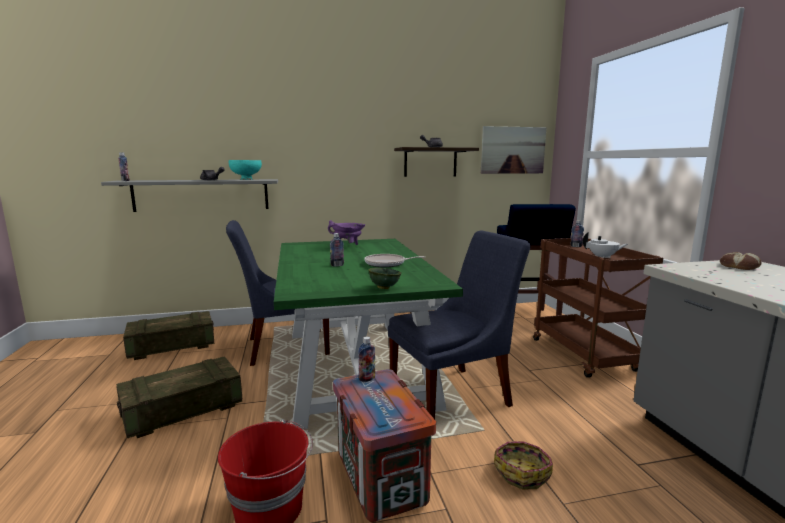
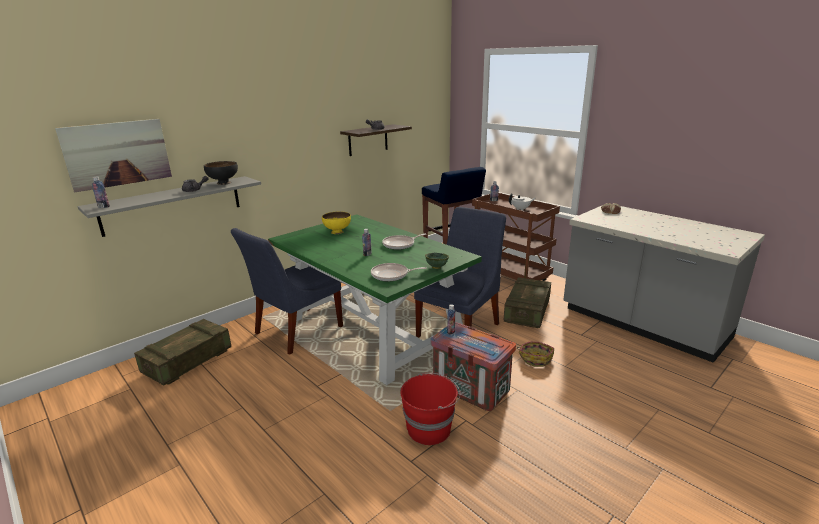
camera: 30 degrees left, 10 degrees up
crate [116,356,242,438] -> crate moved to [504,277,551,328]
turquoise bowl [229,160,262,180] -> black bowl [204,161,238,185]
purple cooking pot [328,220,365,245] -> yellow bowl [322,211,351,234]
picture [481,126,547,174] -> picture moved to [55,119,172,192]
none -> frying pan [371,263,427,281]

